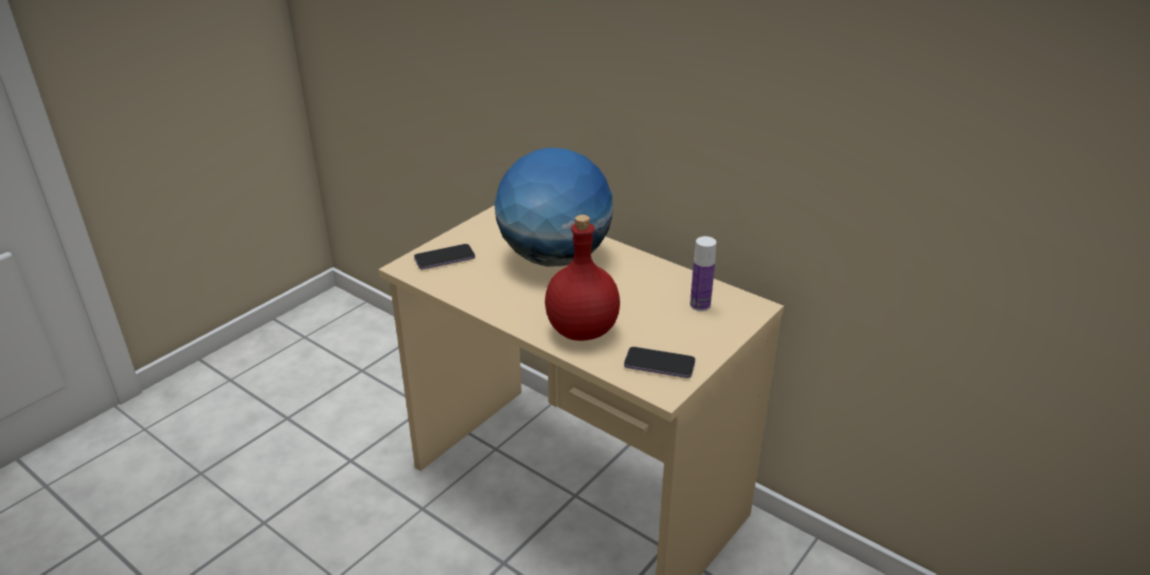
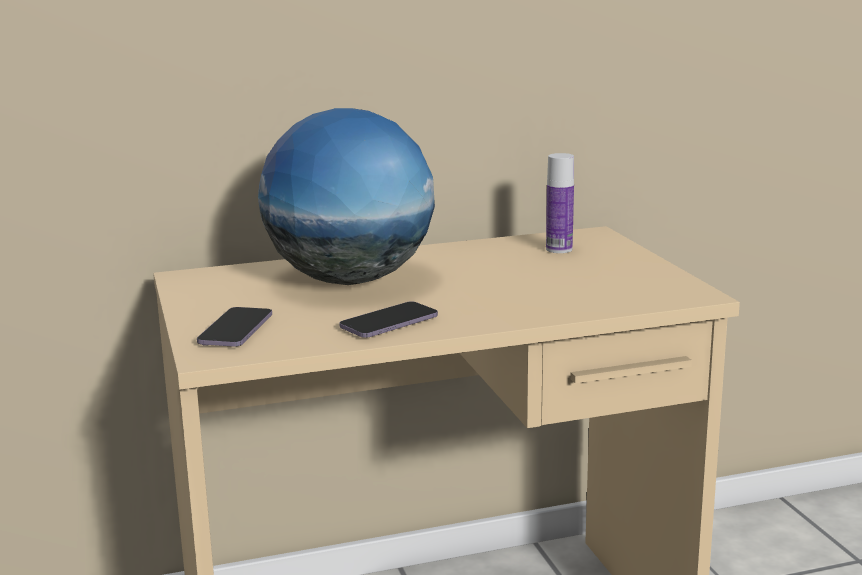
camera: 55 degrees left, 15 degrees down
red bottle [545,215,620,341] -> none
phone [624,347,695,378] -> phone moved to [339,301,438,338]

